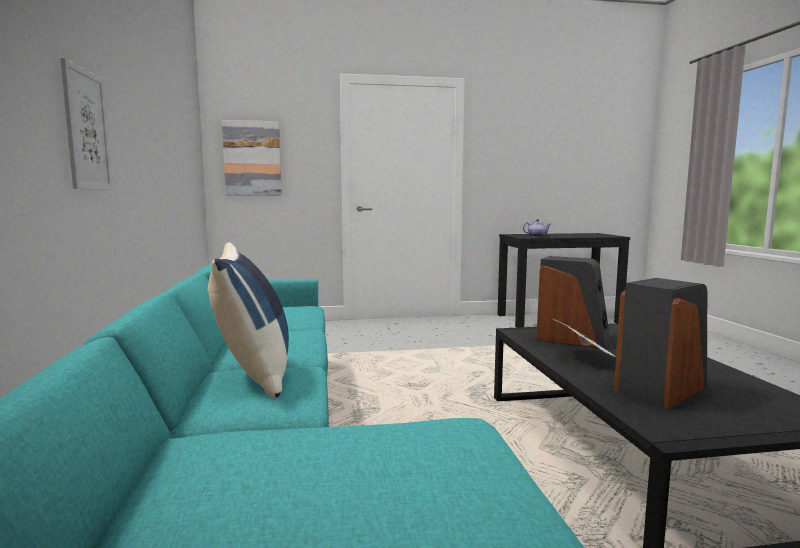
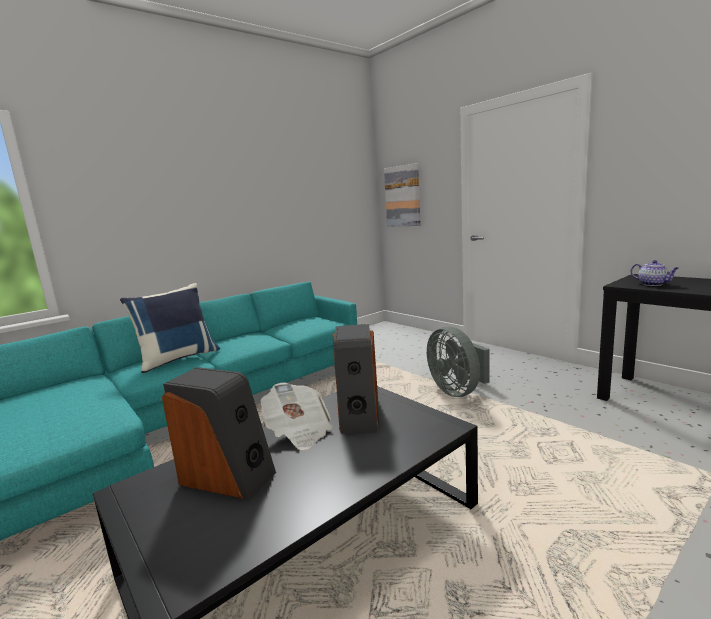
camera: 60 degrees right, 5 degrees up
picture [60,58,112,190] -> none
none -> grey fan [427,327,489,397]

